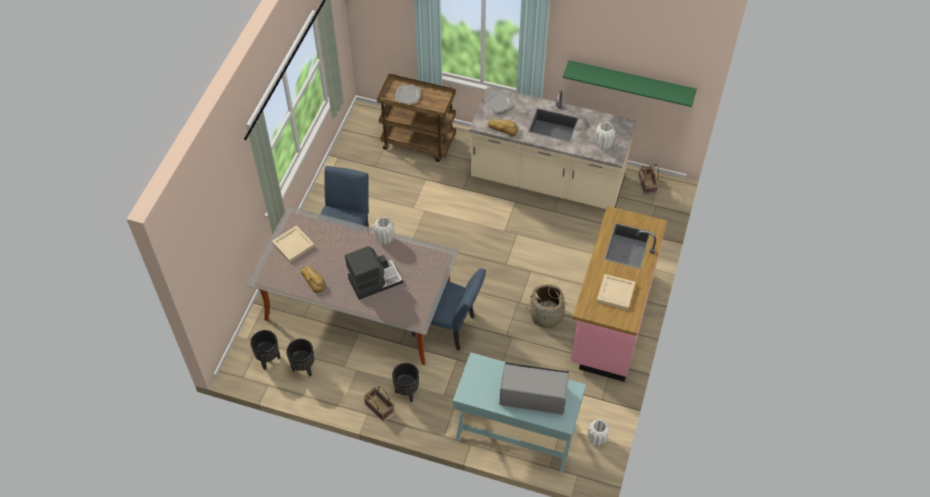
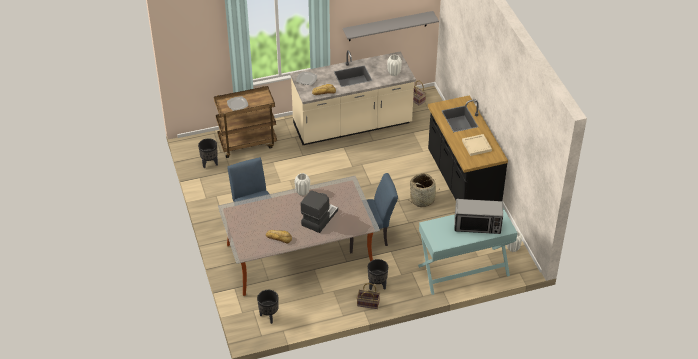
camera: 35 degrees left, 10 degrees down
beige tray [272,225,315,262] -> none
black planter [286,339,314,377] -> black planter moved to [198,138,218,168]
microwave [500,362,569,414] -> microwave turned 150 degrees counterclockwise [454,199,503,234]
green shelf [562,60,697,107] -> grey shelf [343,11,439,41]
pink counter [571,206,667,382] -> black counter [428,95,508,201]

